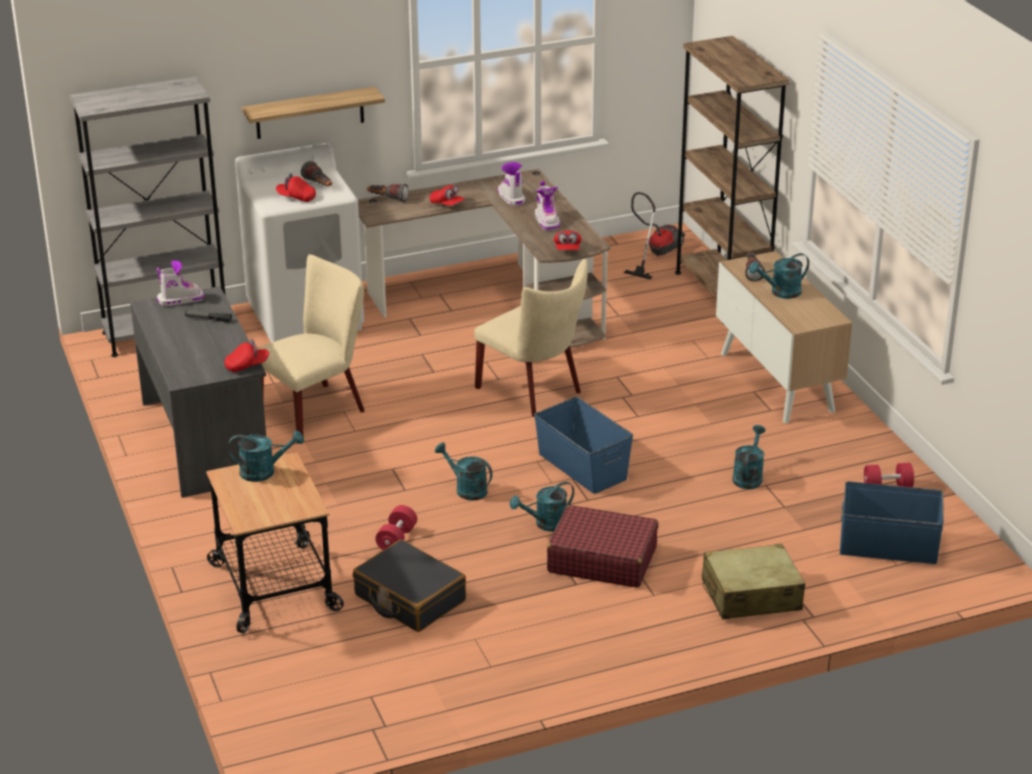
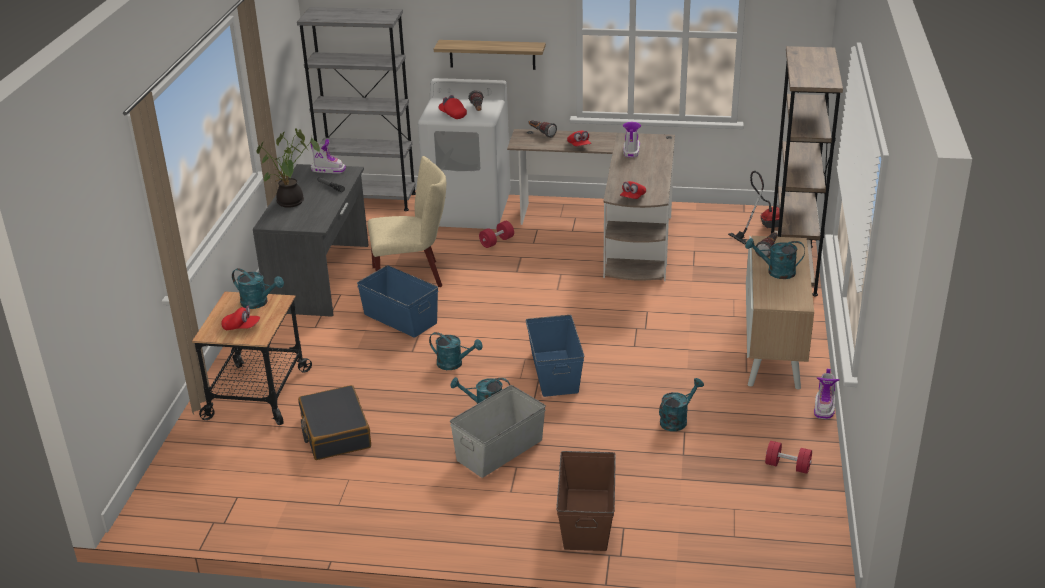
camera: 30 degrees right, 0 degrees up
red cap [224,339,269,372] -> red cap moved to [221,306,260,330]
red dumbbell [375,505,417,550] -> red dumbbell moved to [479,221,514,248]
turquoise watering can [435,442,493,500] -> turquoise watering can turned 135 degrees clockwise [429,332,483,370]
beige chair [474,259,588,417] -> none
boot [535,181,560,231] -> boot moved to [814,369,840,419]
red suitcase [547,505,658,588] -> grey storage box [450,385,546,478]
beige suitcase [702,544,805,620] -> brown storage box [556,451,616,551]
blue storage box [840,481,944,564] -> blue storage box moved to [357,265,438,337]
none -> potted plant [256,128,320,208]

